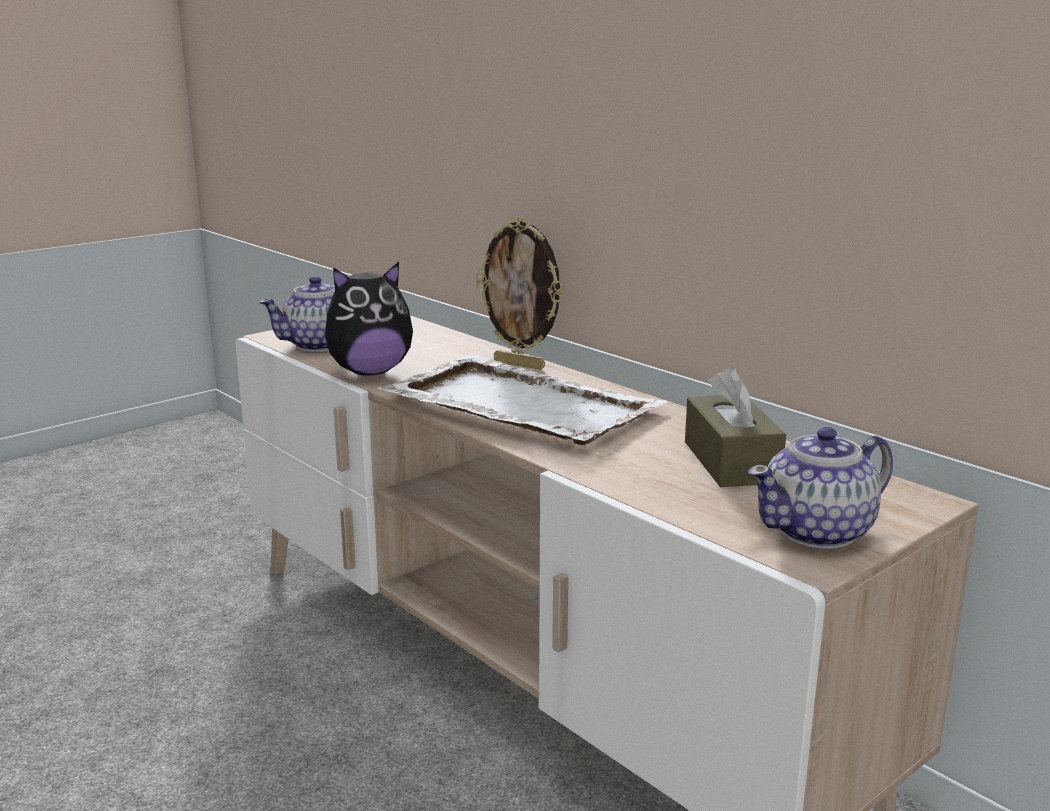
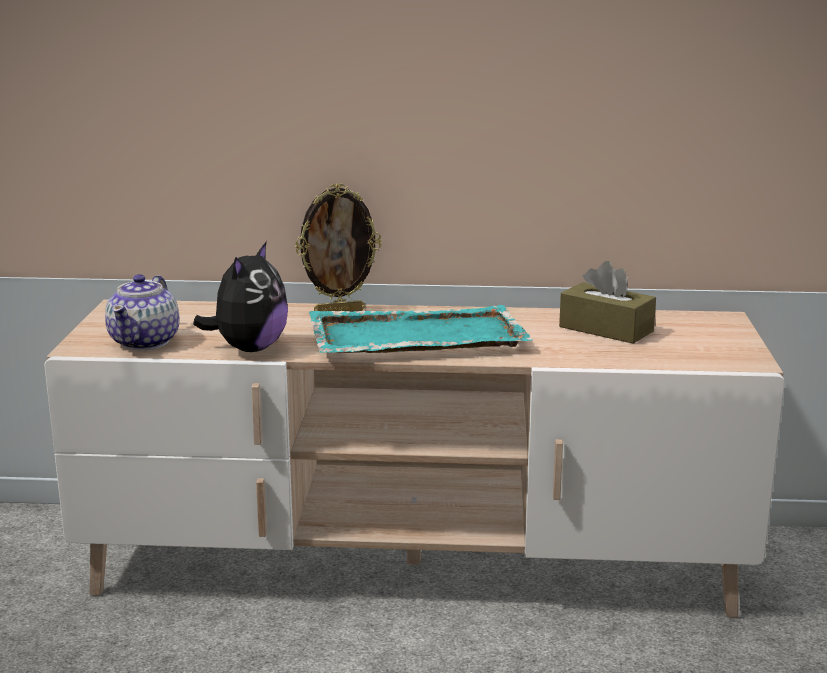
camera: 45 degrees left, 0 degrees up
white tray [378,354,668,445] -> turquoise tray [309,305,533,353]
teapot [748,427,893,549] -> none

